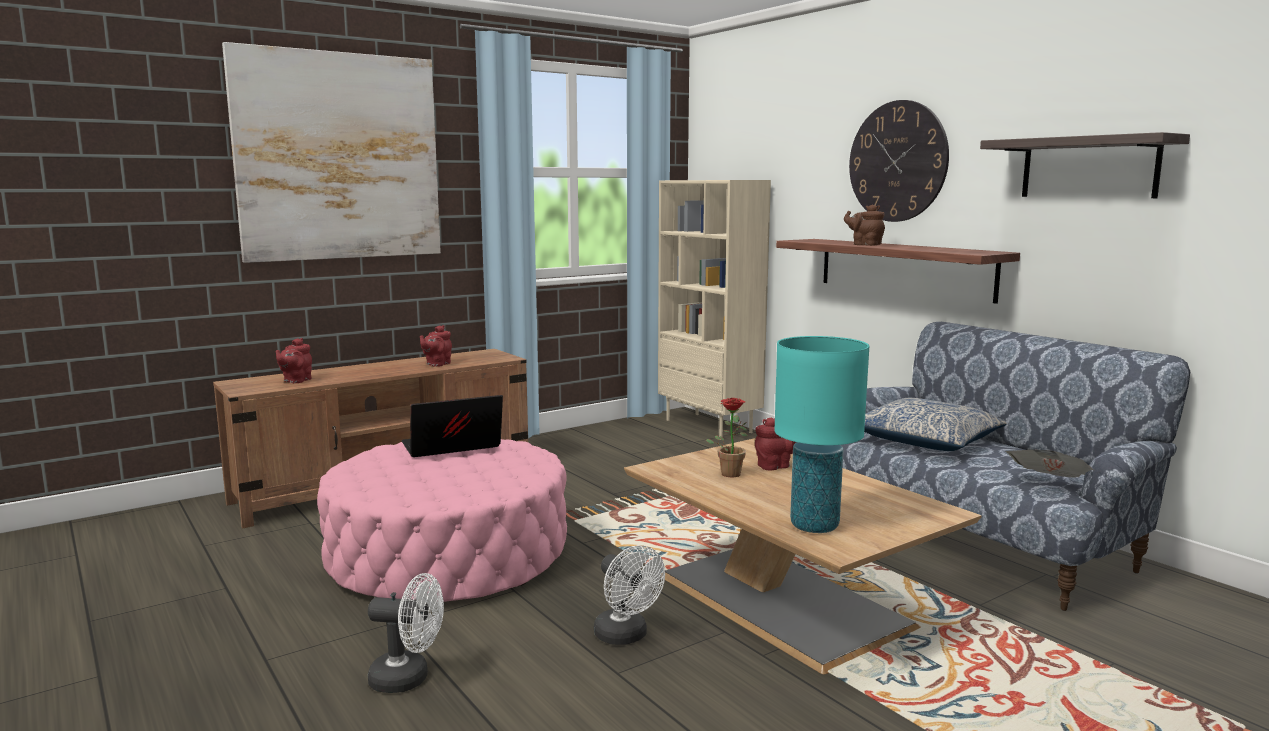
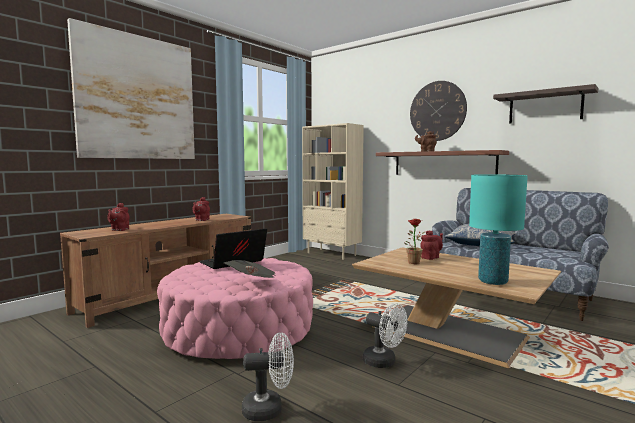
camera: 15 degrees left, 5 degrees down
newspaper [1005,450,1094,478] -> newspaper moved to [224,260,277,278]

